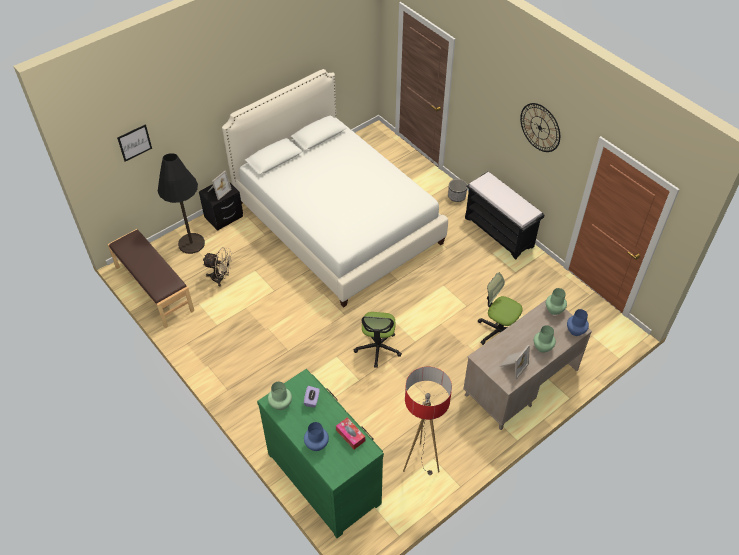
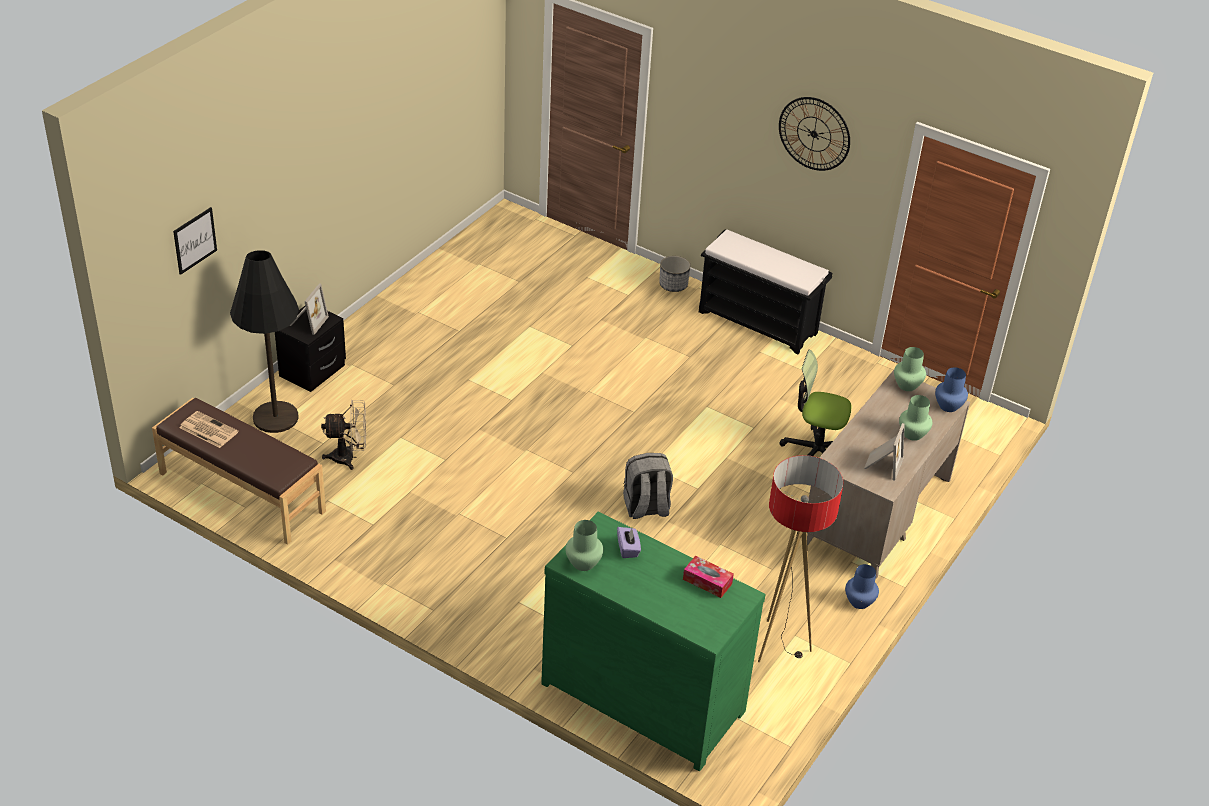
camera: 20 degrees left, 10 degrees down
white bed [222,69,448,307] -> none
blue vase [304,422,329,451] -> blue vase moved to [845,564,879,609]
office chair [354,312,402,368] -> grey backpack [623,453,673,519]
none -> newspaper [179,411,238,448]

